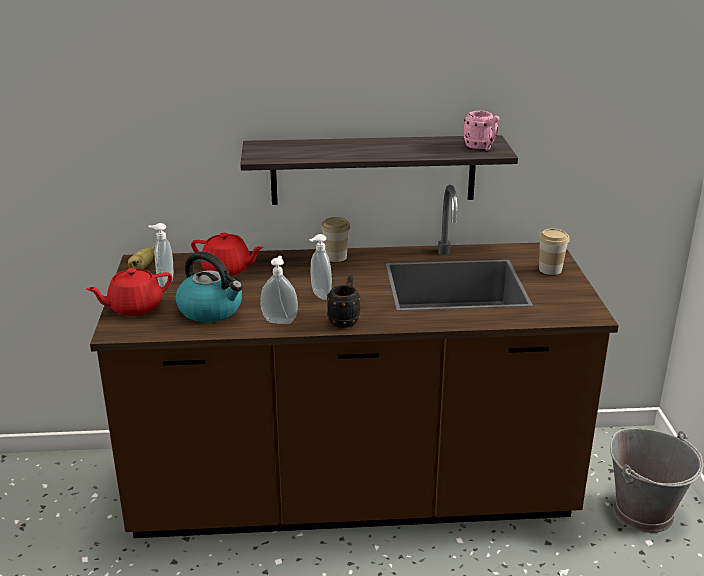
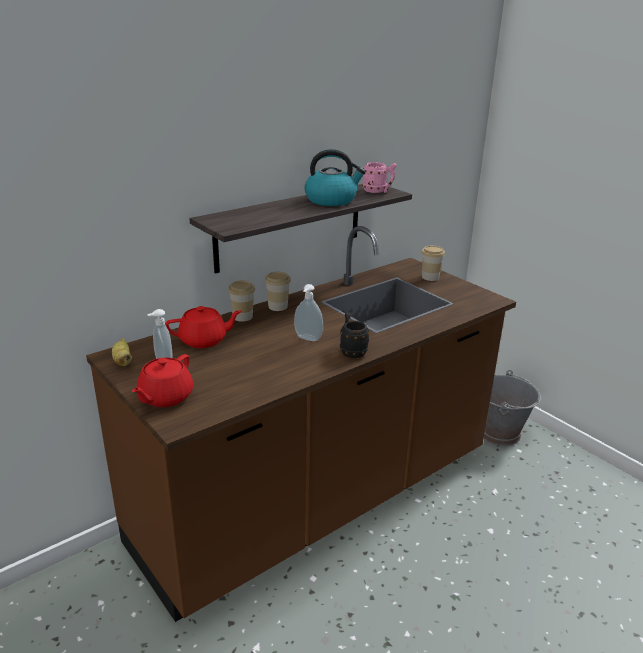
camera: 35 degrees left, 0 degrees up
kettle [176,252,243,322] -> kettle moved to [304,149,366,206]
soap dispenser [260,256,298,324] -> none
none -> cup [228,281,255,322]

